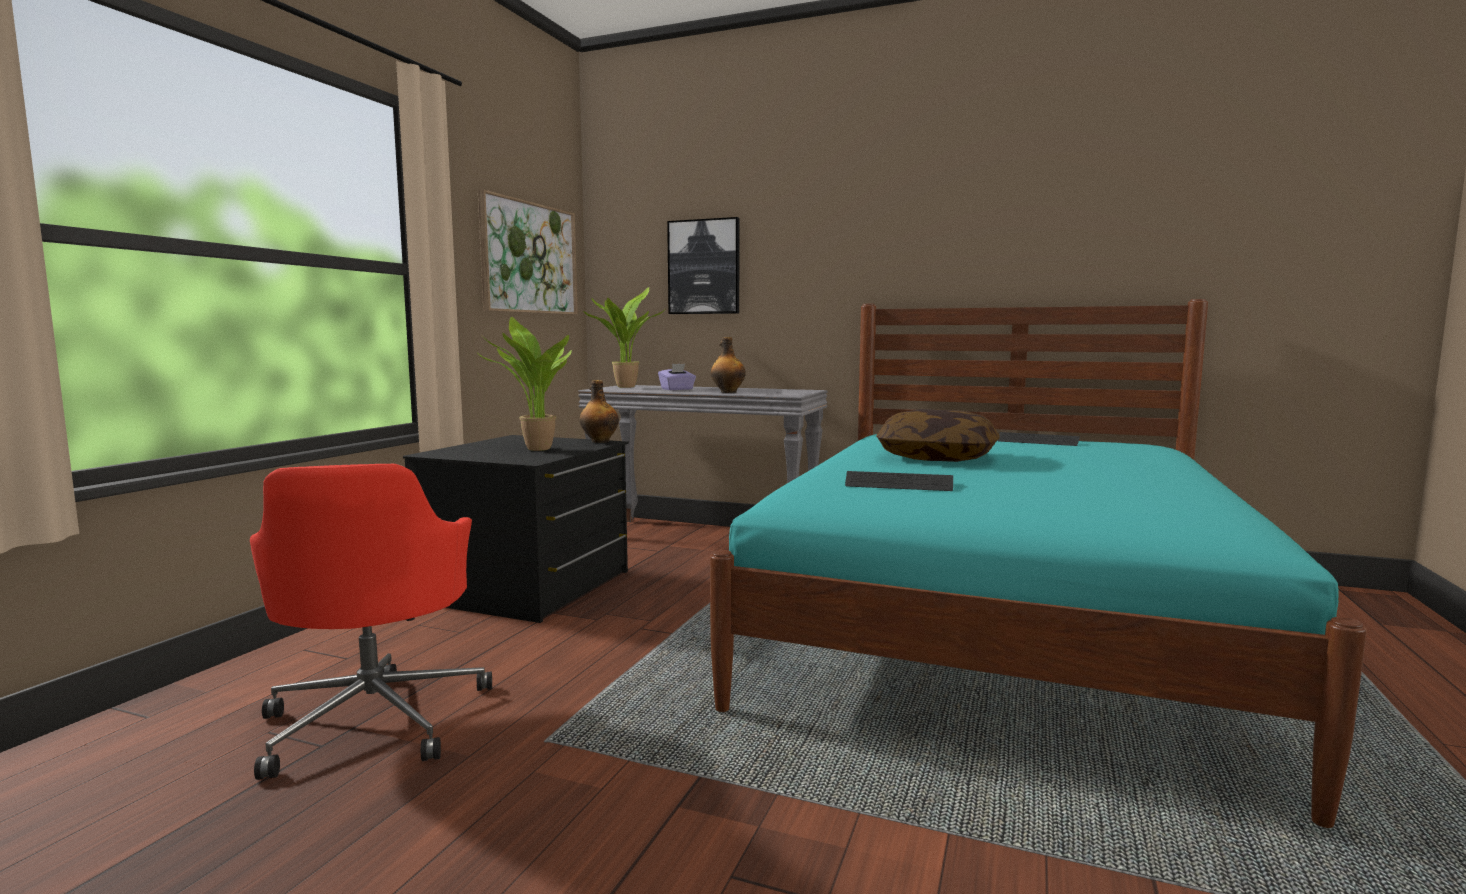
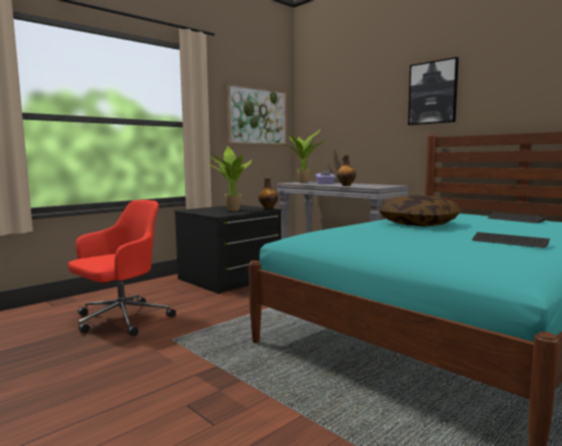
camera: 25 degrees right, 0 degrees up
red office chair [250,464,492,780] -> red office chair turned 150 degrees counterclockwise [68,200,176,336]
picture [667,217,739,314] -> picture moved to [408,57,459,125]
keyboard [845,471,953,491] -> keyboard moved to [472,232,550,248]

